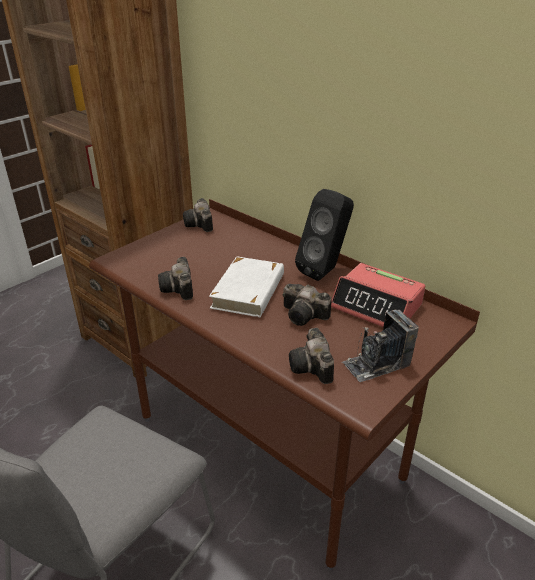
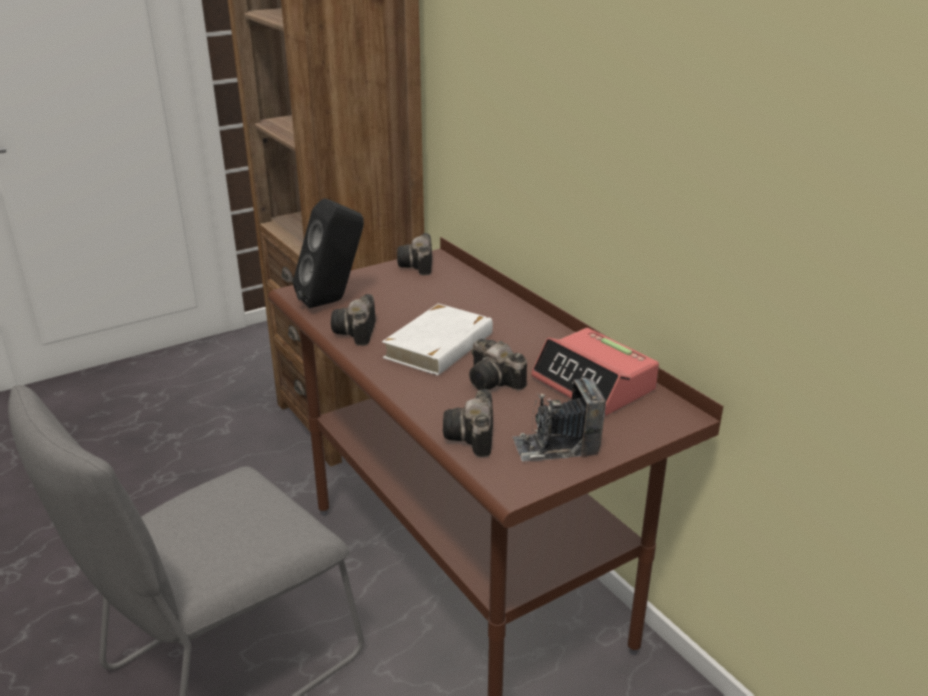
camera: 15 degrees right, 5 degrees down
black speaker [295,189,354,281] -> black speaker moved to [293,198,364,308]

